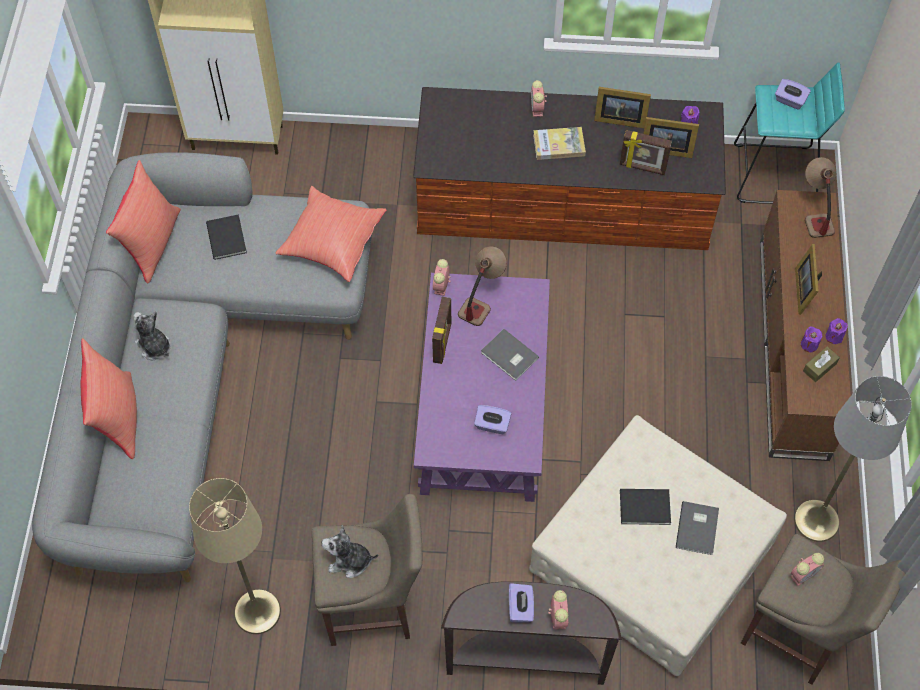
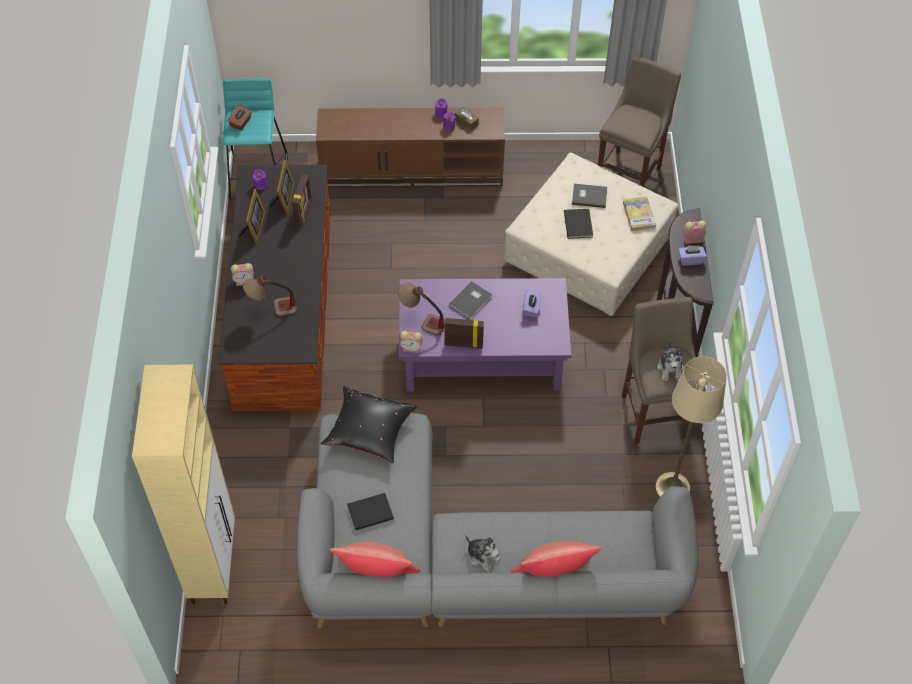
camera: 95 degrees left, 5 degrees down
plush toy [133,311,171,360] -> plush toy turned 90 degrees counterclockwise [465,535,501,572]
red pillow [276,186,386,282] -> black pillow [321,386,418,463]
book [533,127,586,160] -> book moved to [623,196,656,231]
purple tissue box [775,79,811,110] -> brown tissue box [228,105,252,130]
alarm clock [790,553,824,586] -> none
grey floor lamp [794,376,912,542] -> none
picture frame [795,244,822,315] -> none
table lamp [805,157,836,238] -> table lamp moved to [243,275,297,317]

